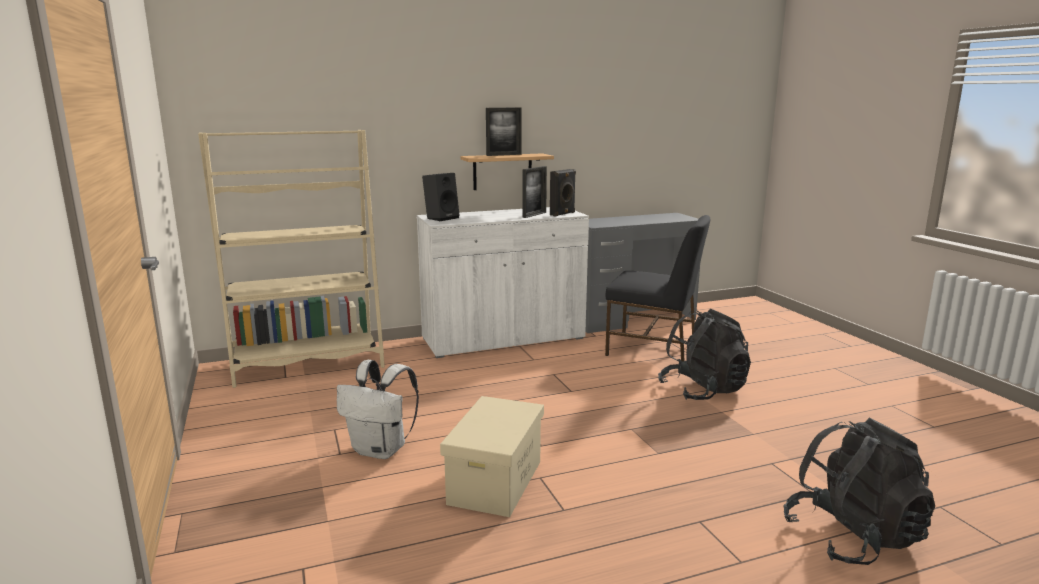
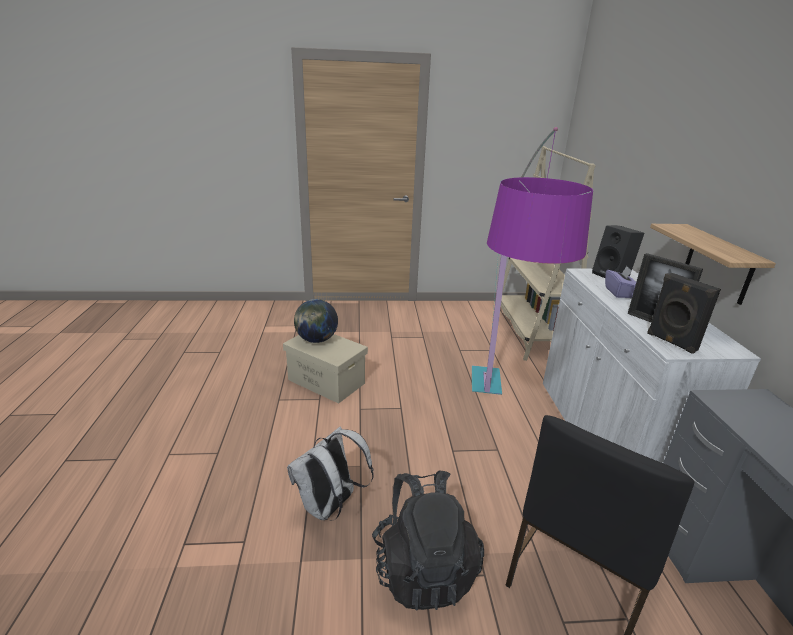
camera: 105 degrees right, 10 degrees up
white backpack [337,360,419,459] -> white backpack moved to [287,427,374,521]
picture frame [486,107,521,156] -> none
black backpack [783,418,935,565] -> none
none -> globe [294,299,338,343]
none -> floor lamp [472,127,593,395]
none -> purple tissue box [605,266,636,298]

